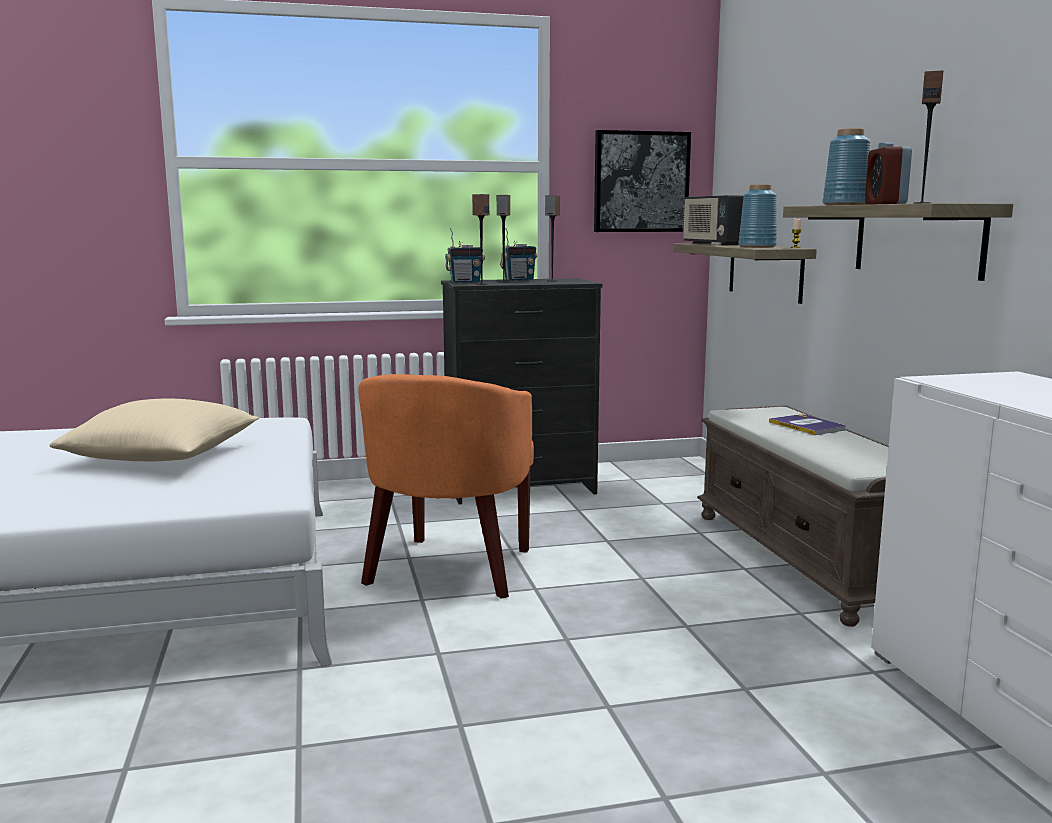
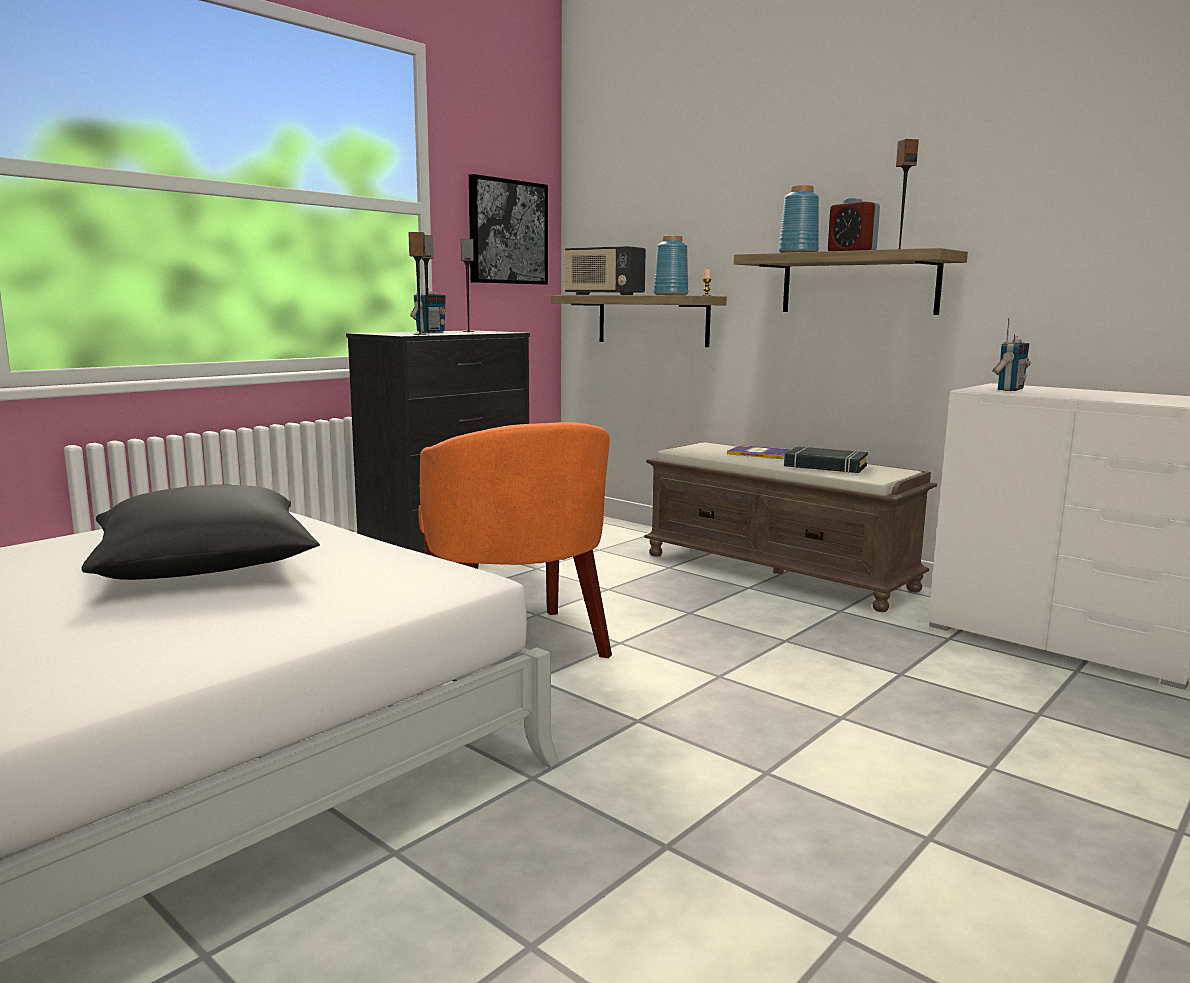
camera: 35 degrees left, 0 degrees up
beige pillow [50,399,259,461] -> black pillow [82,485,320,580]
radio [445,228,485,283] -> radio moved to [992,317,1031,391]
none -> black book [784,446,868,473]

